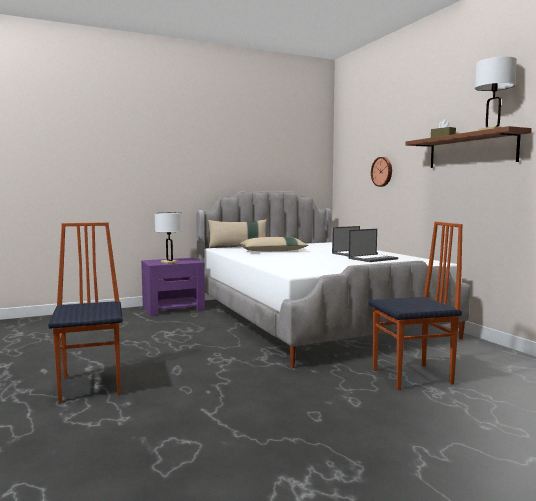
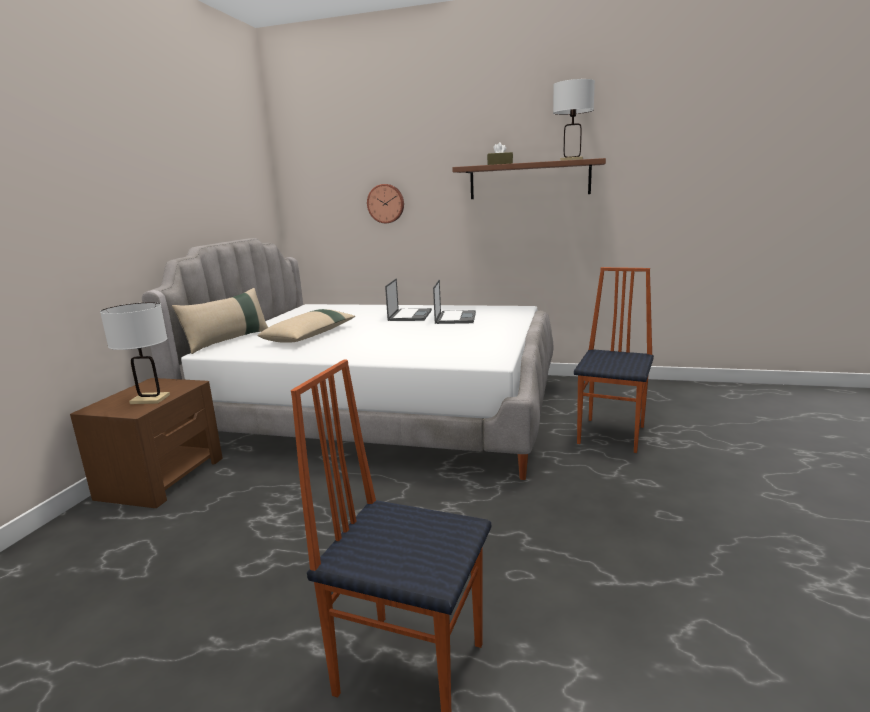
camera: 50 degrees left, 10 degrees up
purple nightstand [141,258,205,316] -> brown nightstand [70,378,223,508]

